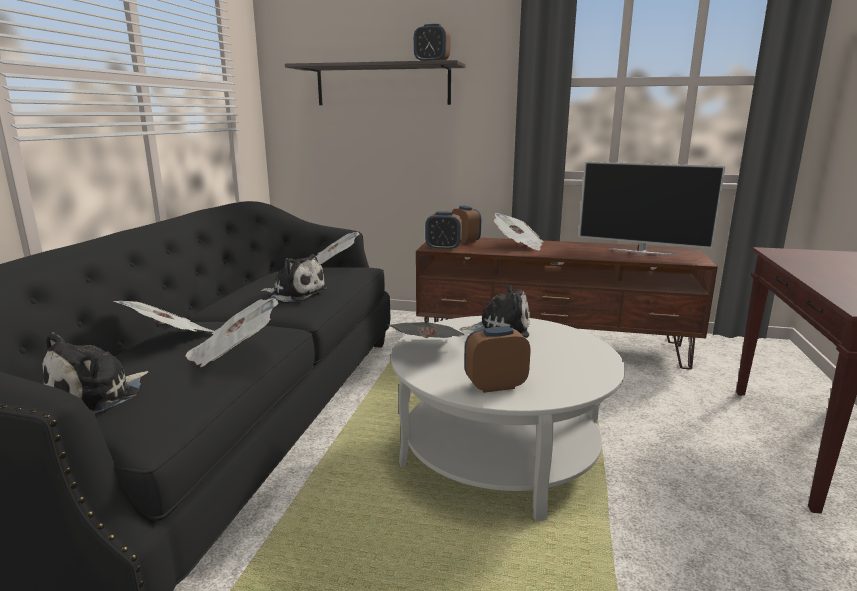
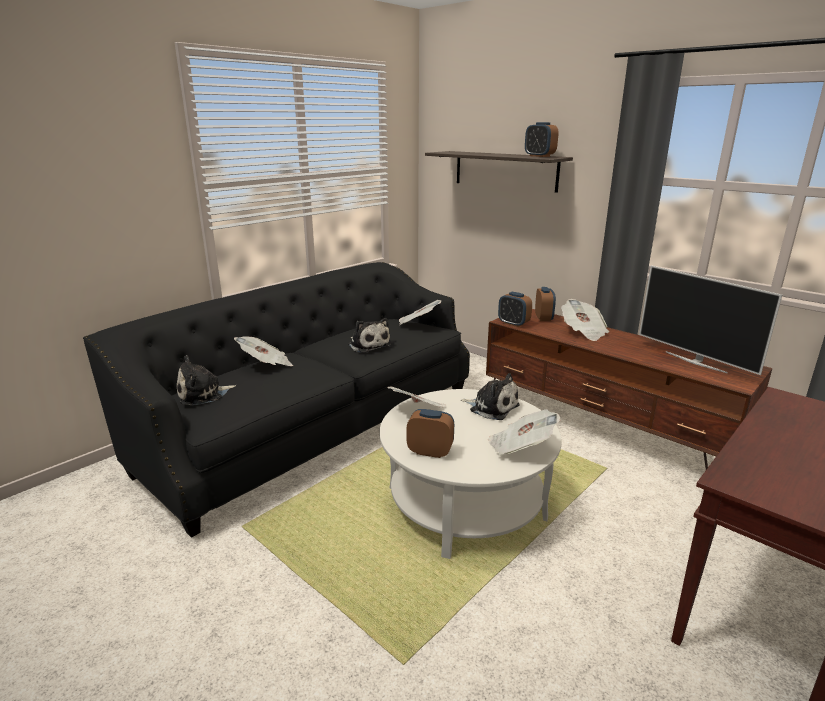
camera: 30 degrees right, 5 degrees up
newspaper [185,298,278,367] -> newspaper moved to [488,409,561,456]

